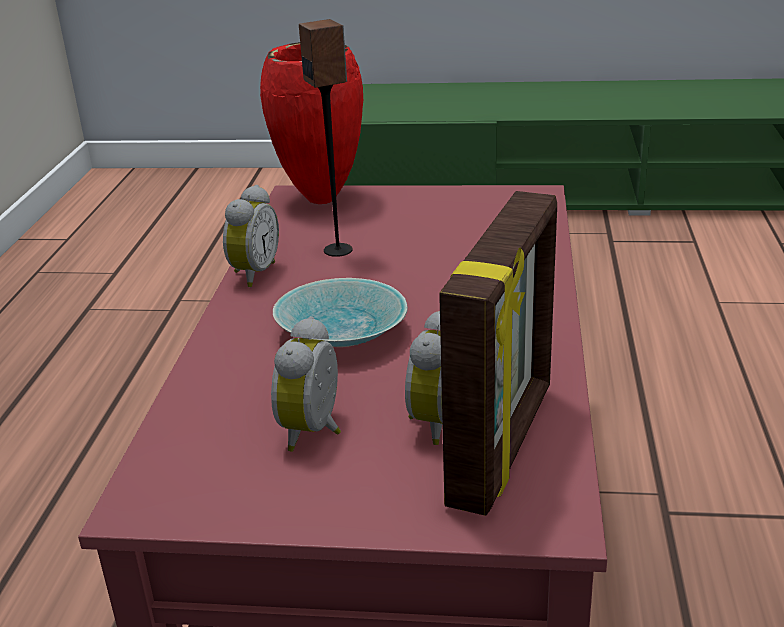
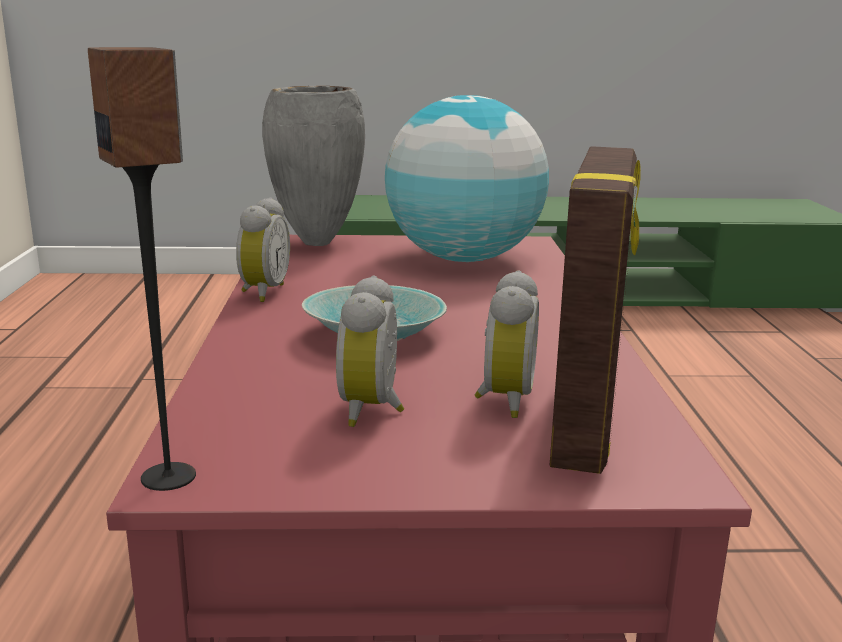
camera: 10 degrees left, 10 degrees down
red vase [260,42,363,204] -> grey vase [262,86,365,246]
speaker [299,19,353,257] -> speaker moved to [88,47,196,491]
none -> globe [385,95,549,262]

